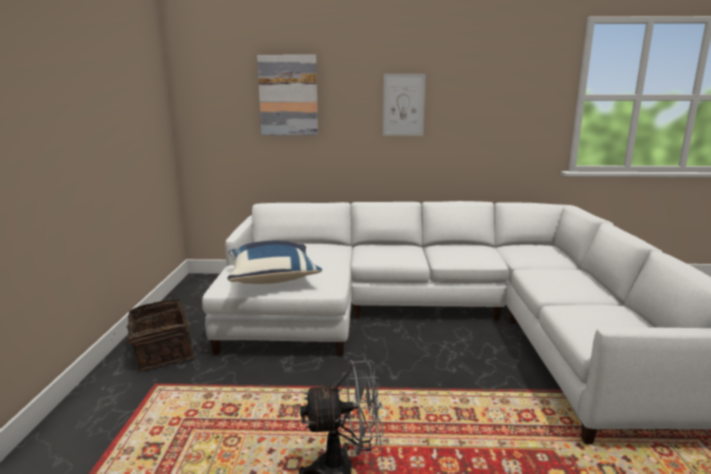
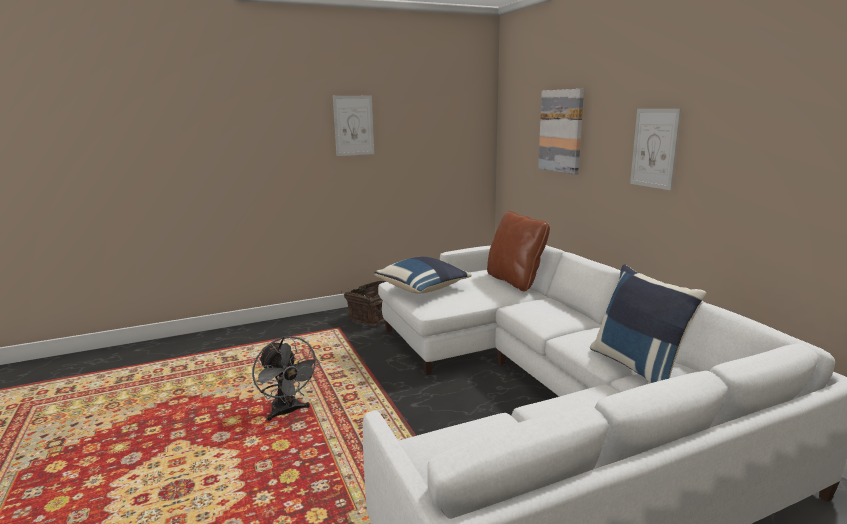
camera: 65 degrees right, 0 degrees up
none -> picture [333,96,374,156]
none -> brown pillow [487,211,550,292]
none -> blue pillow [590,264,707,383]

